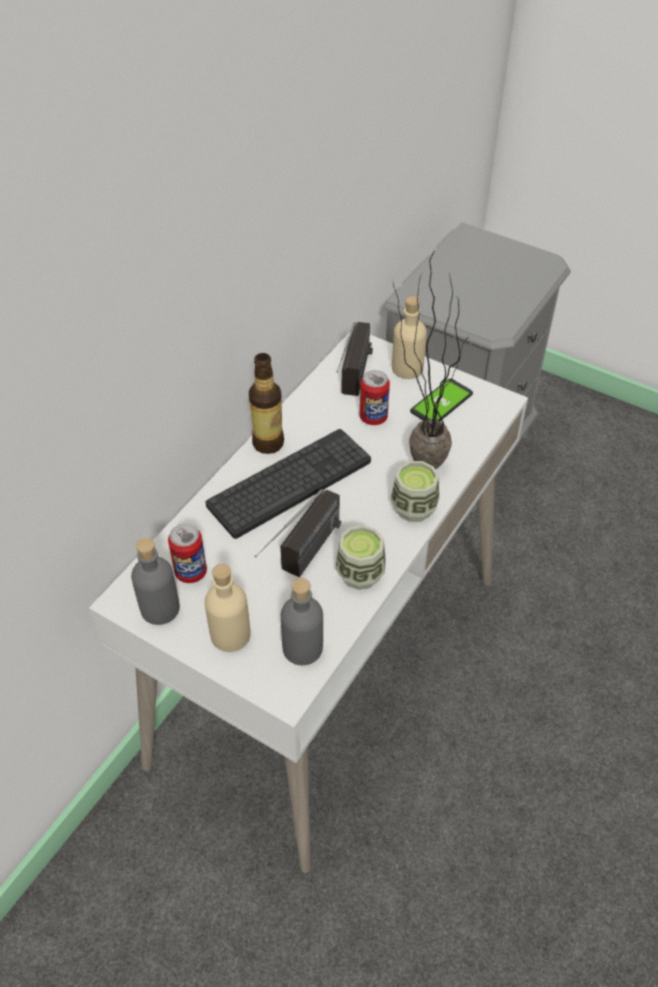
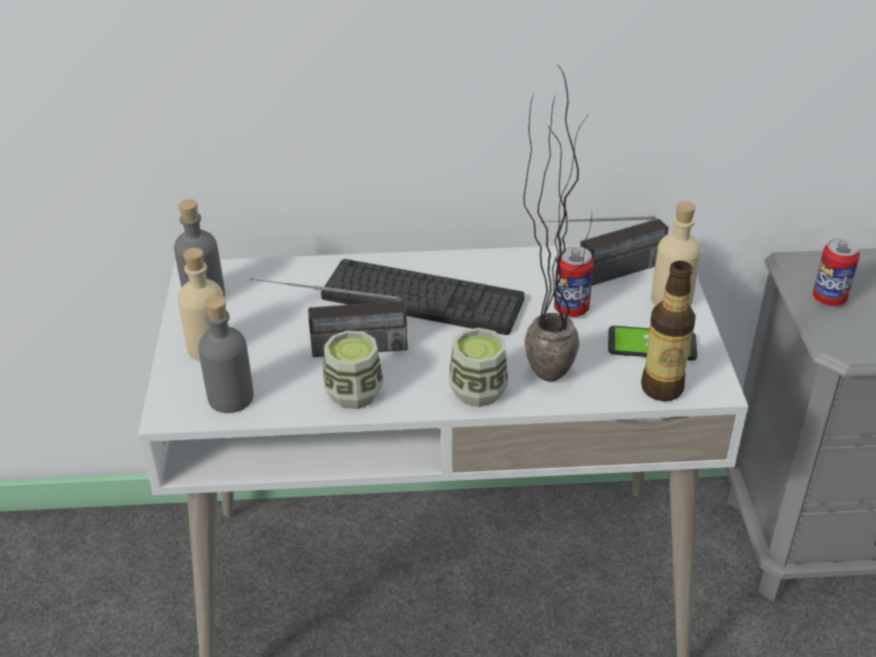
camera: 55 degrees right, 10 degrees down
can [168,524,207,583] -> can moved to [813,238,860,306]
bottle [249,353,284,454] -> bottle moved to [641,261,696,401]

